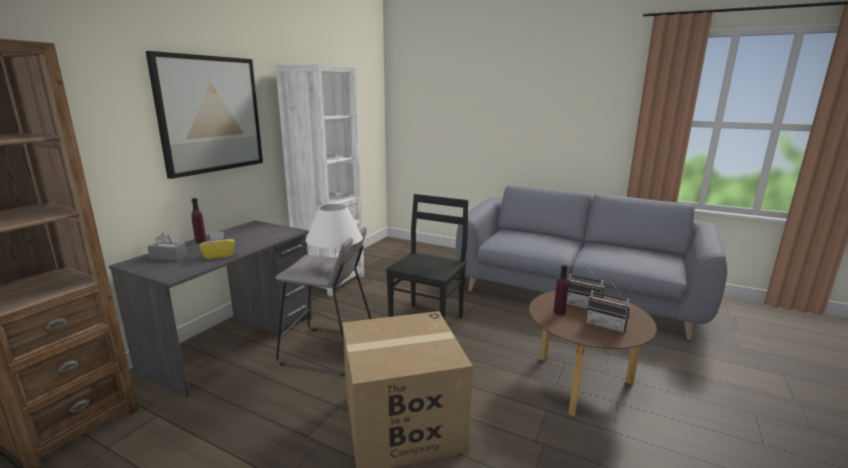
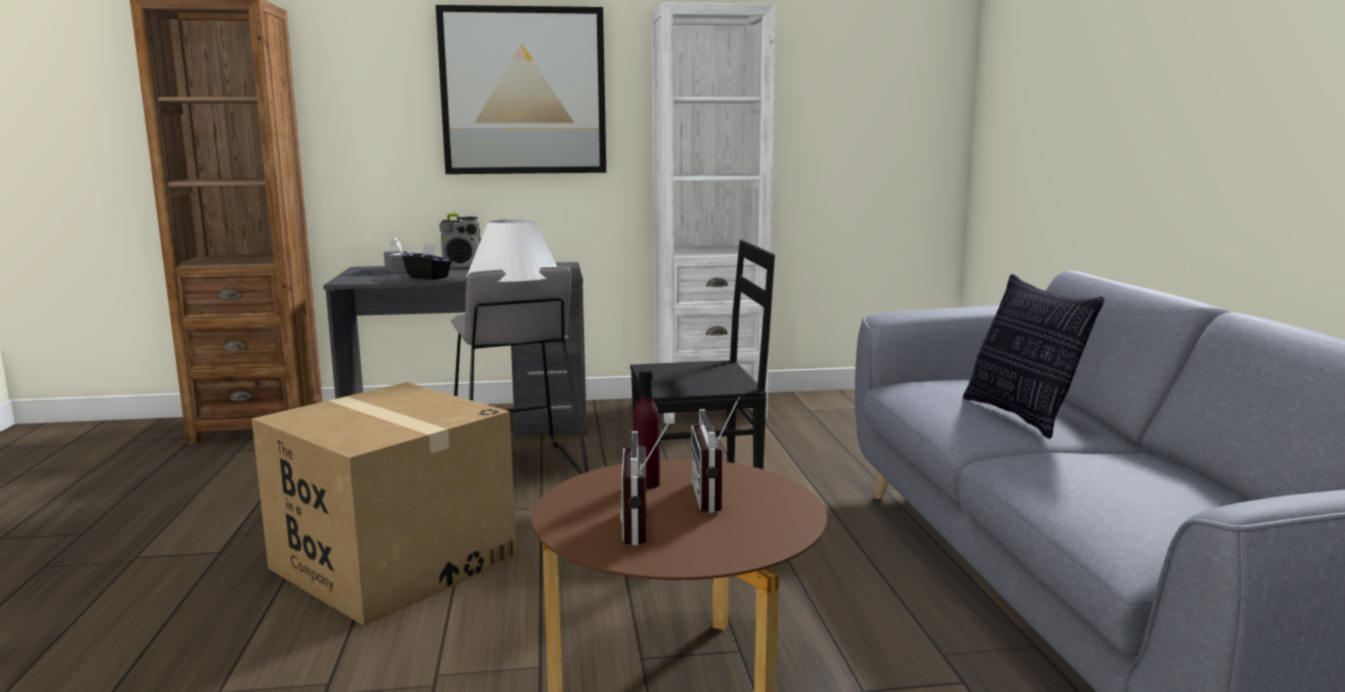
camera: 55 degrees right, 5 degrees down
purple bottle [191,198,206,243] -> radio [439,213,481,267]
yellow tissue box [199,231,235,259] -> black tissue box [403,243,452,280]
none -> pillow [963,274,1104,439]

